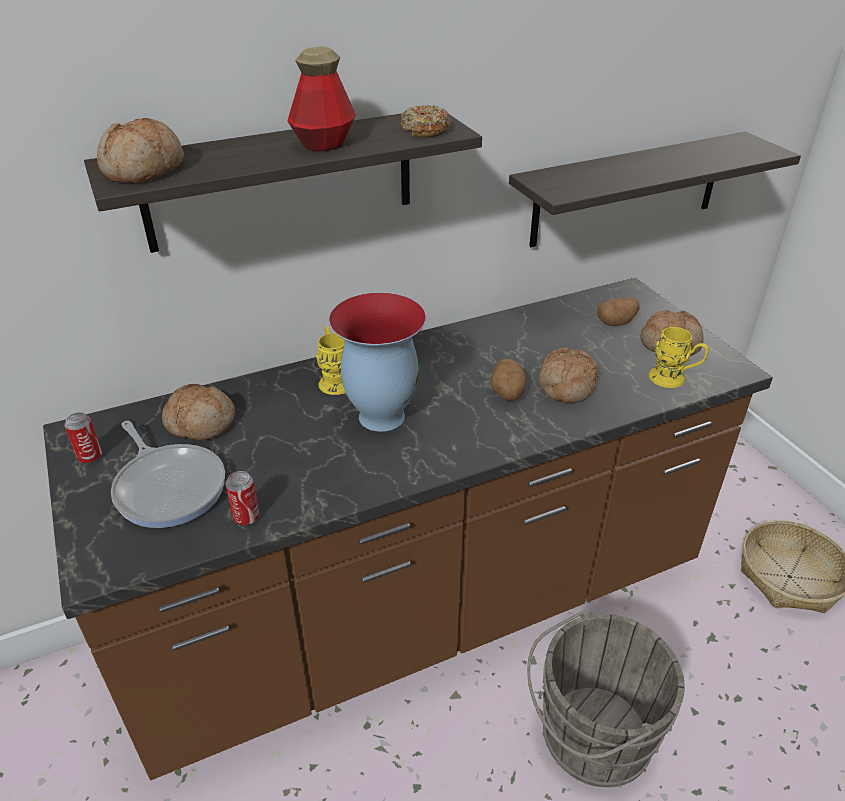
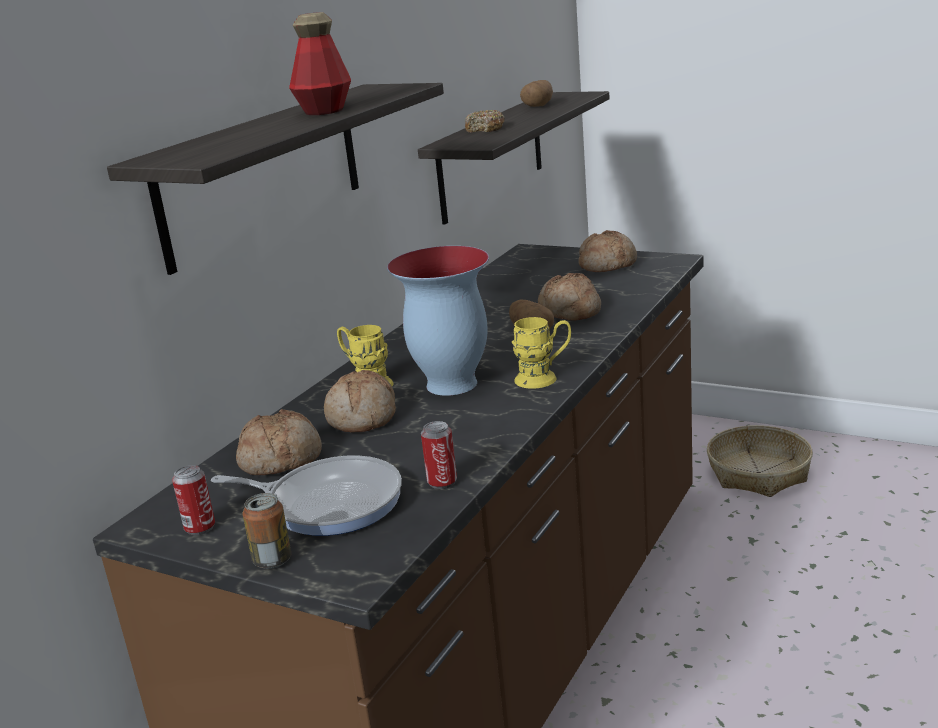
camera: 35 degrees left, 15 degrees down
bread [97,118,184,183] -> bread moved to [324,370,396,432]
donut [401,105,451,138] -> donut moved to [465,110,505,132]
grey bucket [527,611,685,787] -> none
potato [597,297,640,326] -> potato moved to [520,80,553,107]
yellow mug [649,327,709,388] -> yellow mug moved to [512,317,571,389]
none -> can [242,493,291,569]

